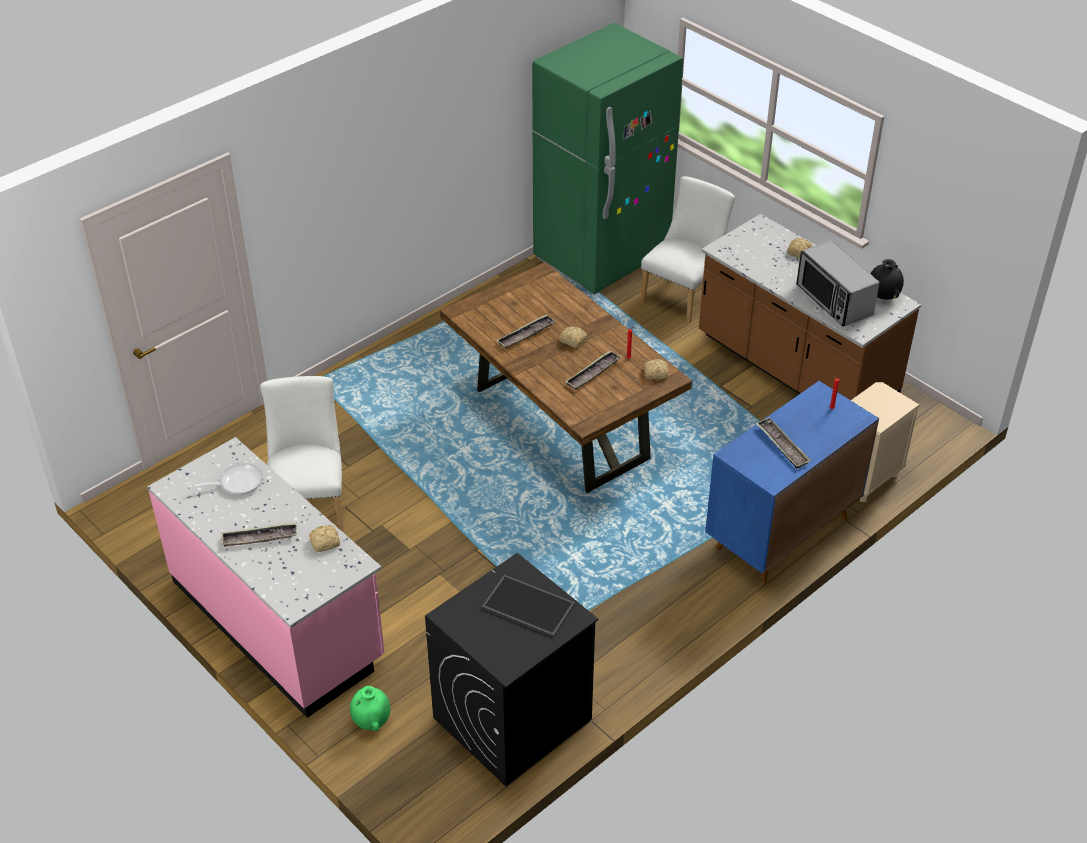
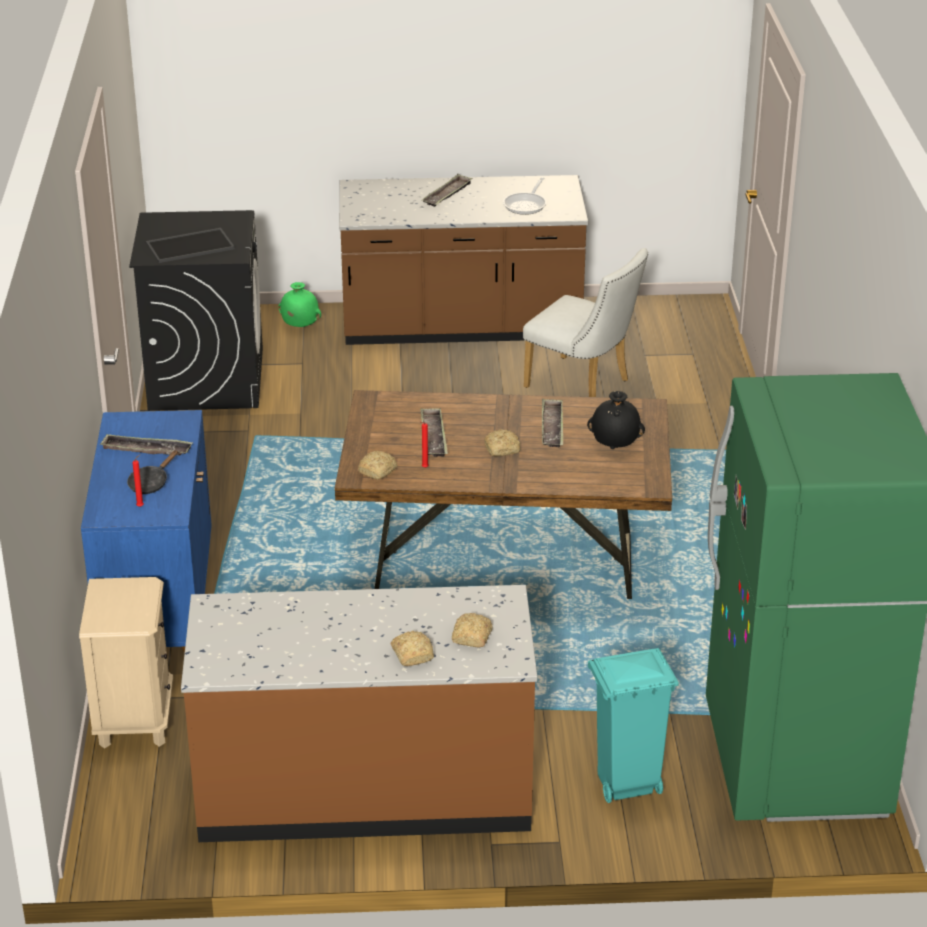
camera: 130 degrees right, 10 degrees down
pink counter [147,437,385,718] -> brown counter [339,175,588,345]
bread [309,525,340,552] -> bread moved to [452,613,493,647]
white chair [641,176,735,323] -> turquoise trash can [588,648,679,803]
microwave [796,241,880,327] -> none
black vase [871,259,904,300] -> black vase moved to [587,391,645,449]
none -> black frying pan [127,450,178,494]

